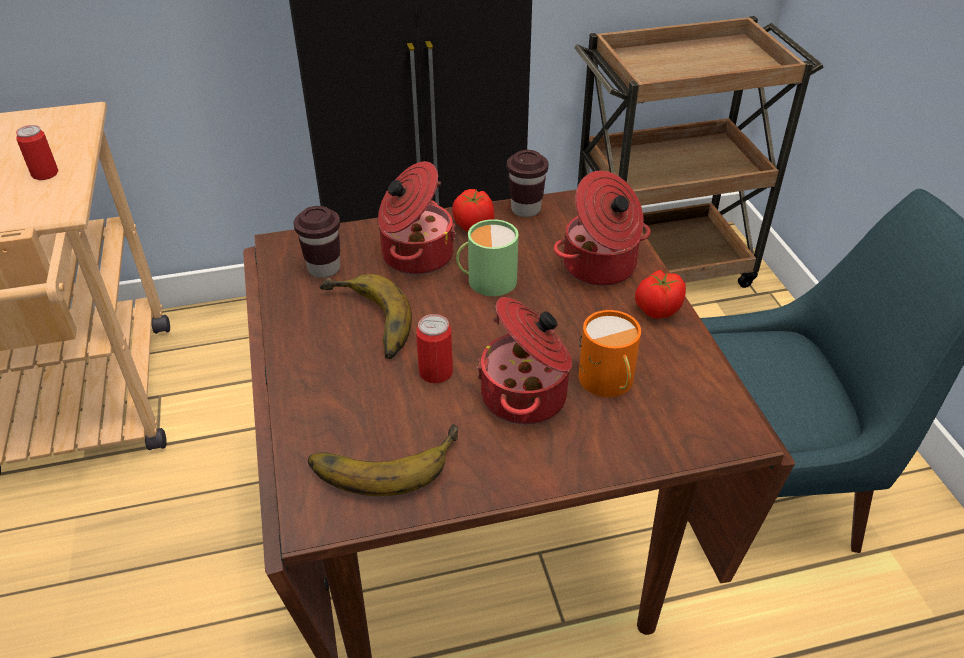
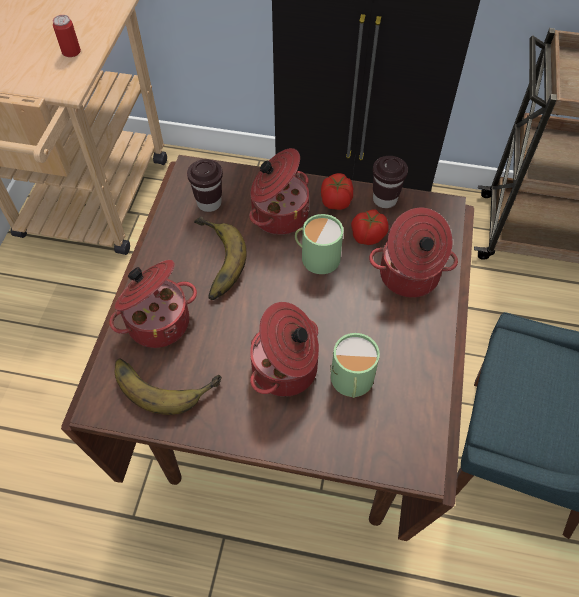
camera: 25 degrees right, 15 degrees up
can [416,314,453,383] -> none
orange mug [578,310,641,397] -> green mug [330,333,380,398]
tomato [635,270,686,319] -> tomato moved to [351,209,389,245]
none -> cooking pot [109,260,197,348]

